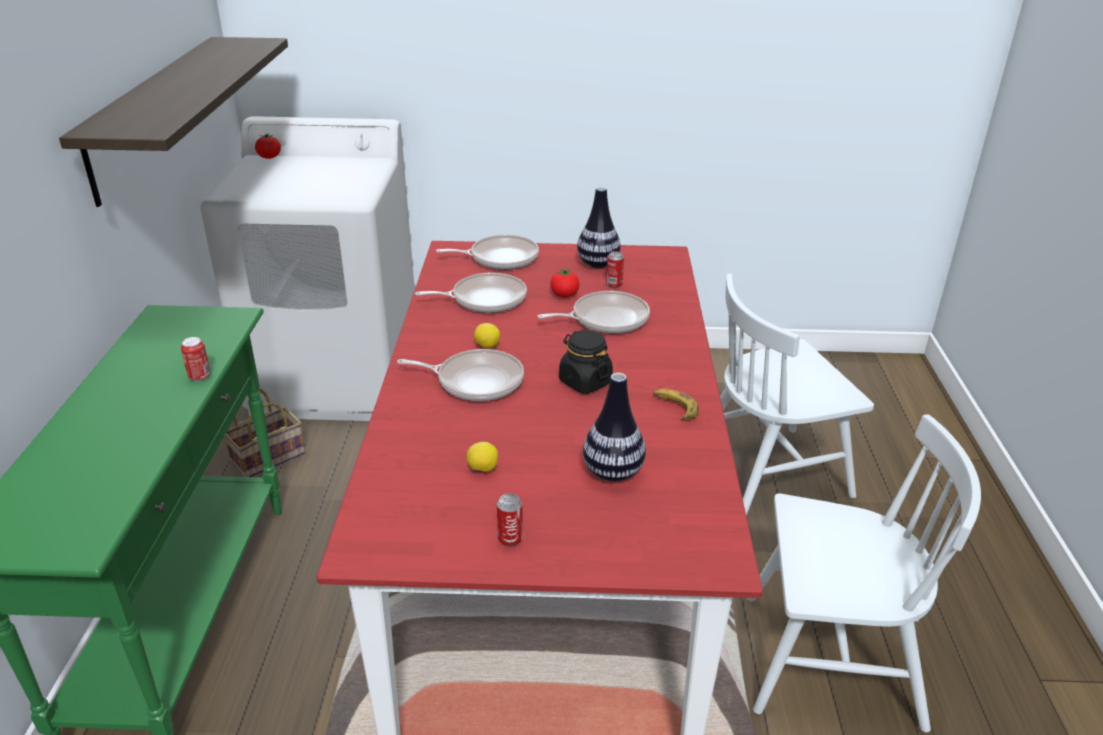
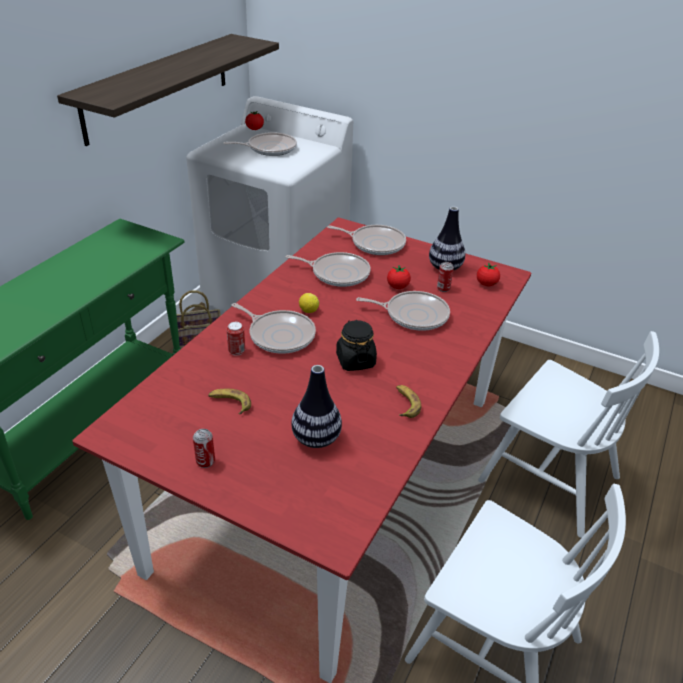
camera: 25 degrees right, 5 degrees up
can [181,337,211,381] -> can moved to [226,322,245,356]
lemon [466,442,498,472] -> banana [208,389,251,414]
white chair [720,274,874,516] -> white chair turned 150 degrees counterclockwise [478,331,659,538]
none -> frying pan [223,132,297,156]
none -> tomato [477,263,500,286]

